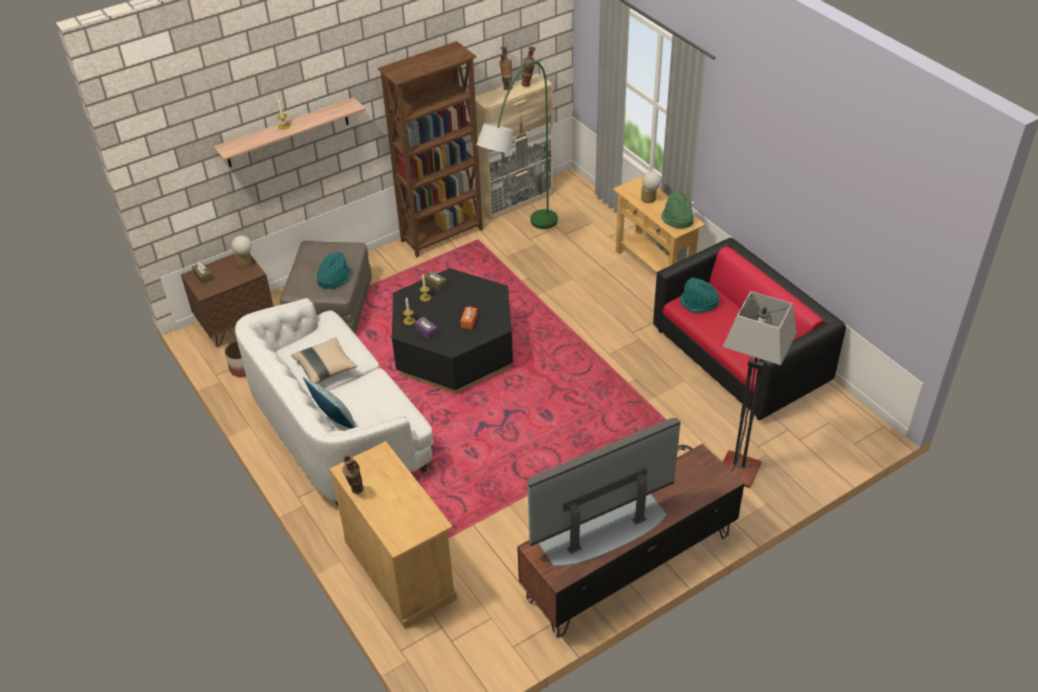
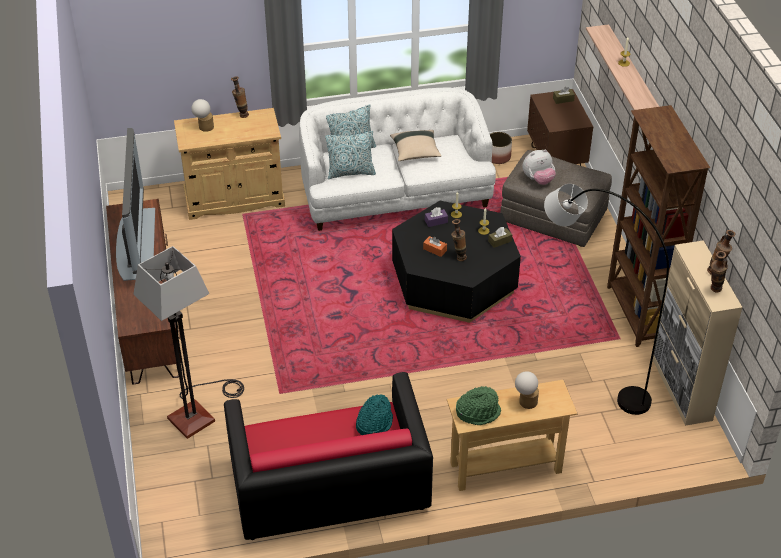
camera: 110 degrees right, 0 degrees up
table lamp [232,235,252,268] -> table lamp moved to [191,99,214,132]
turquoise hat [317,252,350,289] -> plush toy [522,149,556,185]
green floor lamp [476,61,558,229] -> grey floor lamp [544,184,669,415]
none -> pillow [325,131,376,179]
none -> vase [451,219,467,261]

